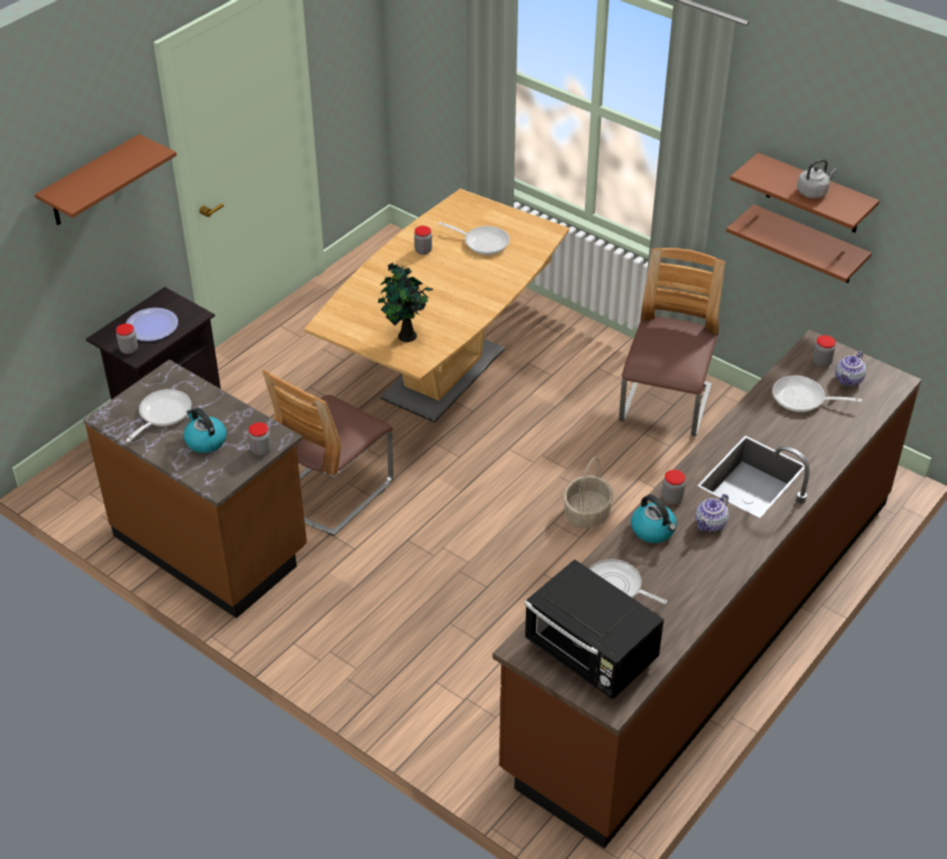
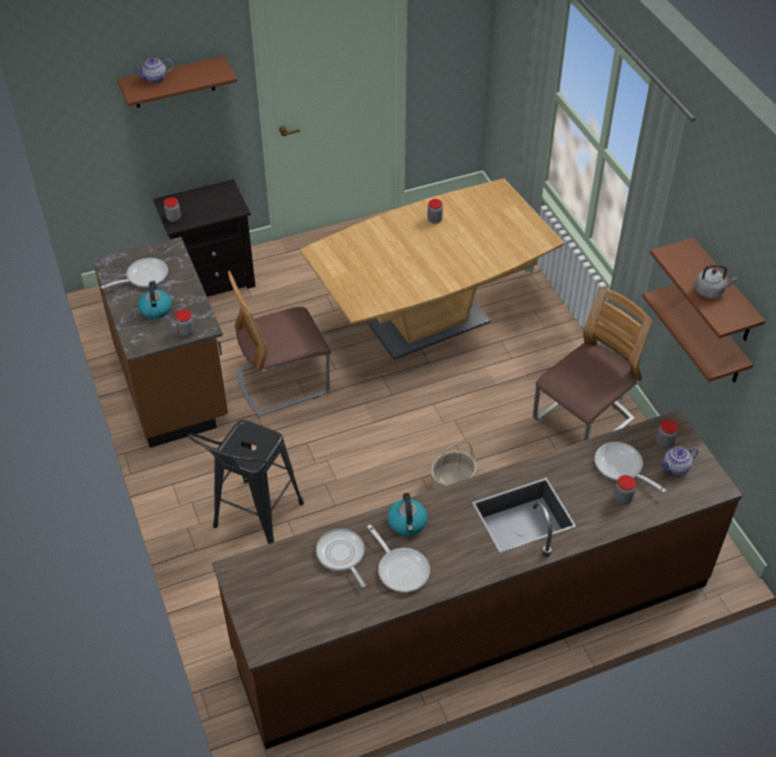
camera: 30 degrees right, 5 degrees up
plate [126,308,178,341] -> none
potted plant [378,263,434,342] -> none
frying pan [438,222,510,255] -> frying pan moved to [367,525,430,592]
black microwave [525,559,664,699] -> none
jar [662,470,686,504] -> jar moved to [614,475,636,505]
teapot [695,494,729,532] -> teapot moved to [134,58,173,83]
none -> black stool [188,420,304,544]

